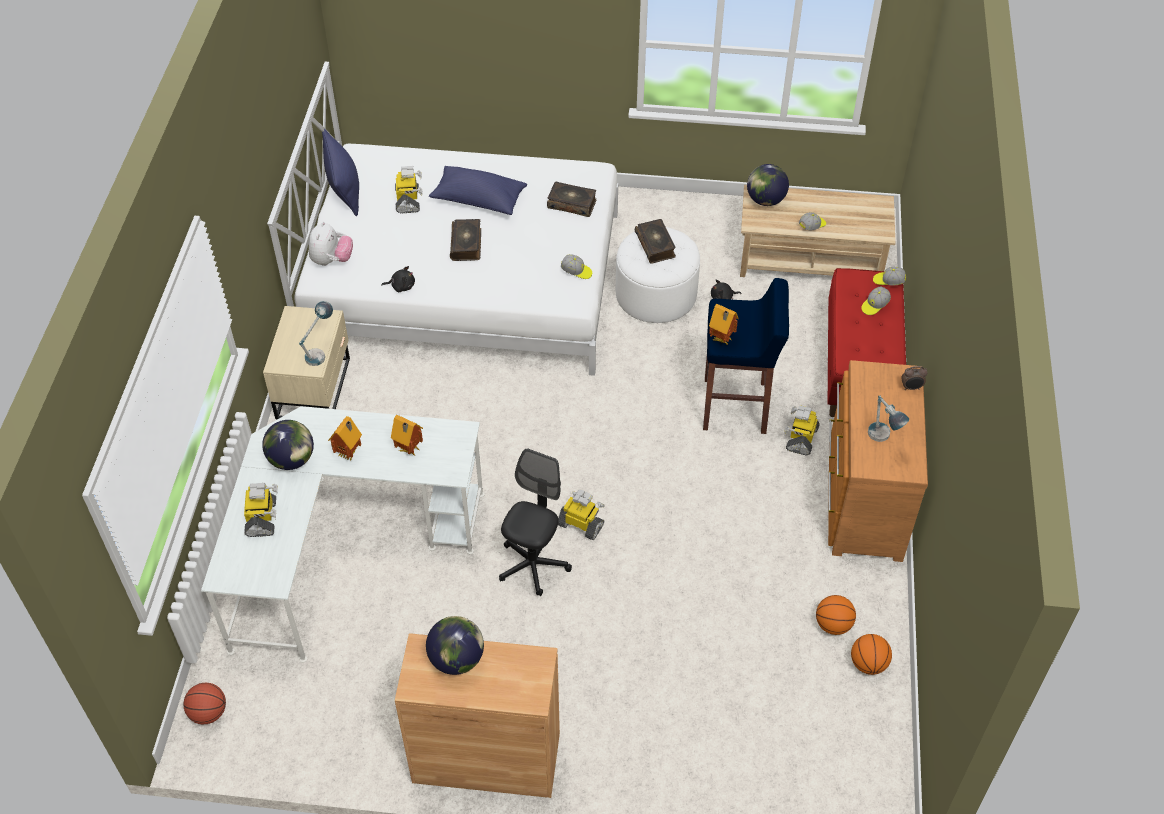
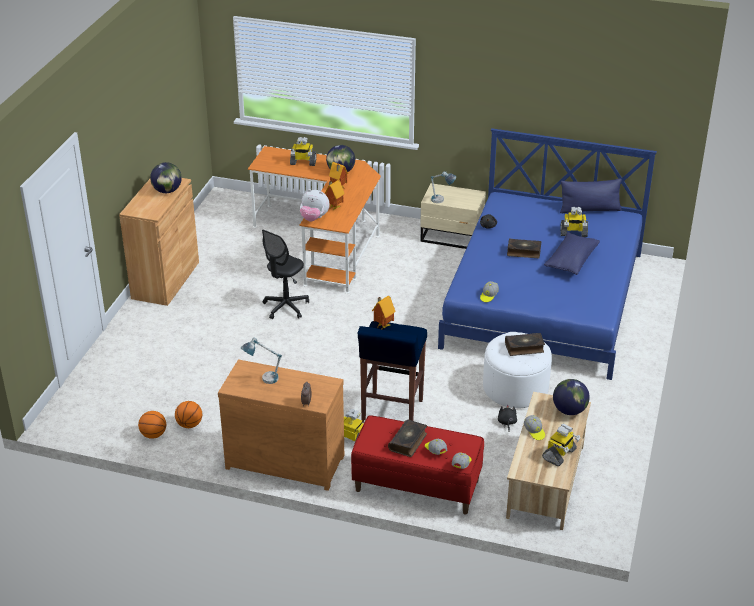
camera: 100 degrees right, 15 degrees down
basketball [183,683,226,724] -> none
white desk [201,406,485,662] -> orange desk [248,146,381,294]
white bed [267,62,618,376] -> blue bed [438,128,657,380]
plush toy [309,222,353,266] -> plush toy moved to [300,189,330,221]
black office chair [499,449,572,596] -> black office chair turned 90 degrees clockwise [262,230,309,319]
book [547,182,596,217] -> book moved to [388,419,427,457]
toy robot [558,490,605,540] -> toy robot moved to [542,424,581,466]

